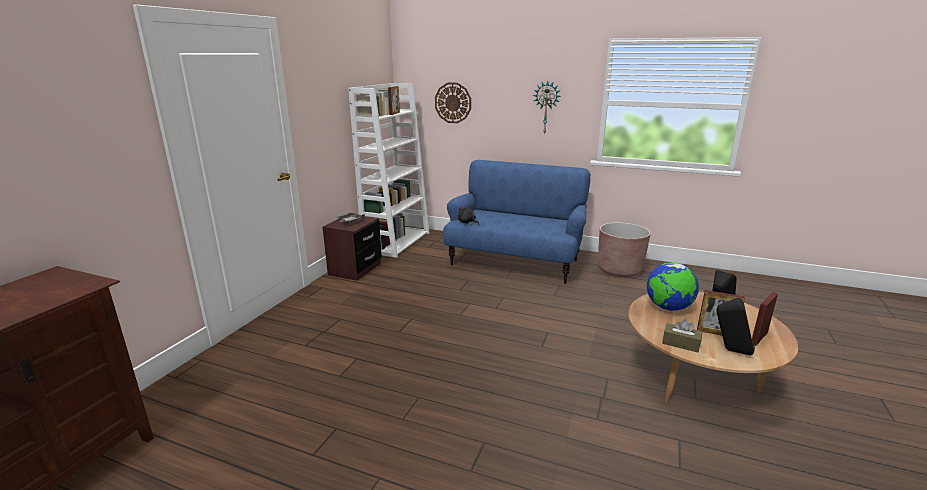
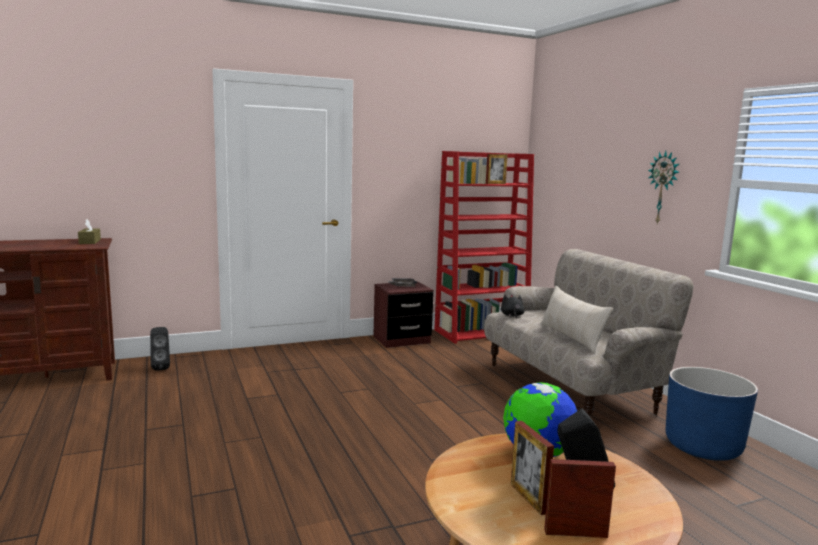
camera: 45 degrees right, 10 degrees down
white bookcase [348,83,429,258] -> red bookcase [434,151,534,344]
wall clock [435,82,471,123] -> none
blue sofa [443,160,591,284] -> beige sofa [484,249,694,416]
brown planter [598,222,651,277] -> blue planter [666,367,758,461]
brown tissue box [662,319,702,352] -> brown tissue box moved to [78,219,101,244]
black speaker [716,298,755,355] -> black speaker moved to [150,327,170,371]
none -> beige pillow [540,286,613,353]

